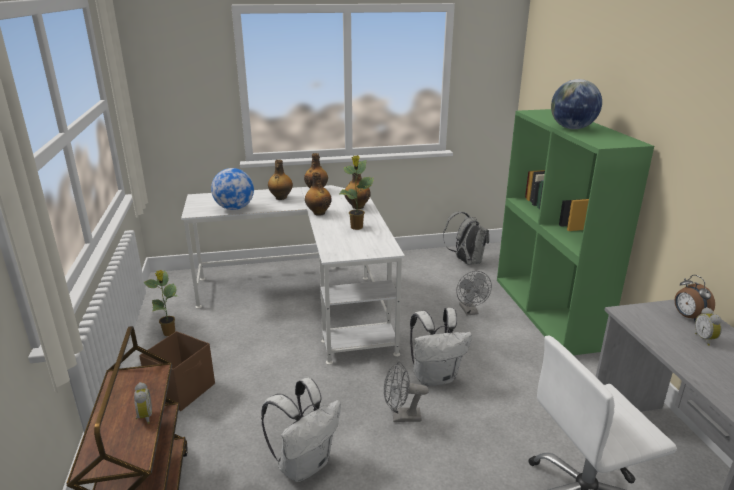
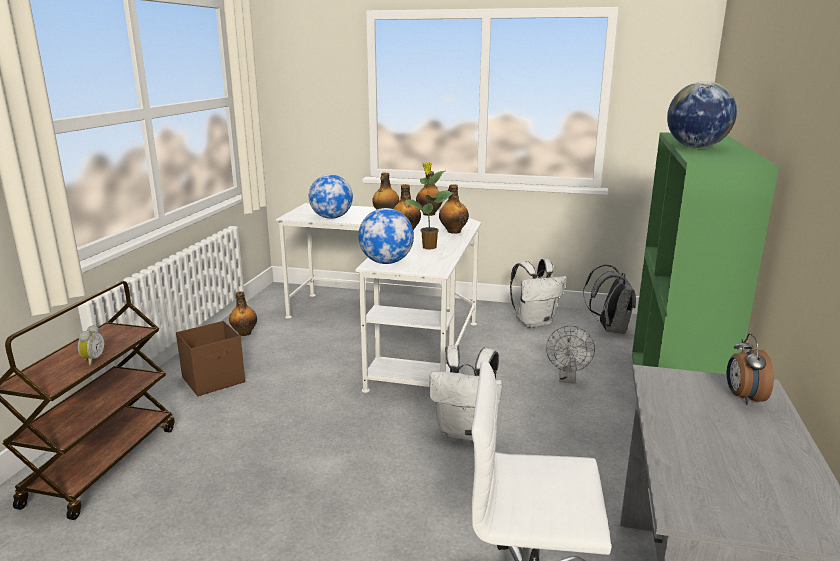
camera: 25 degrees right, 5 degrees down
potted plant [144,270,178,336] -> bottle [229,291,257,336]
white backpack [261,378,341,482] -> white backpack moved to [510,259,567,328]
grey fan [384,362,429,422] -> none
alarm clock [695,307,722,346] -> none
none -> globe [358,208,414,264]

